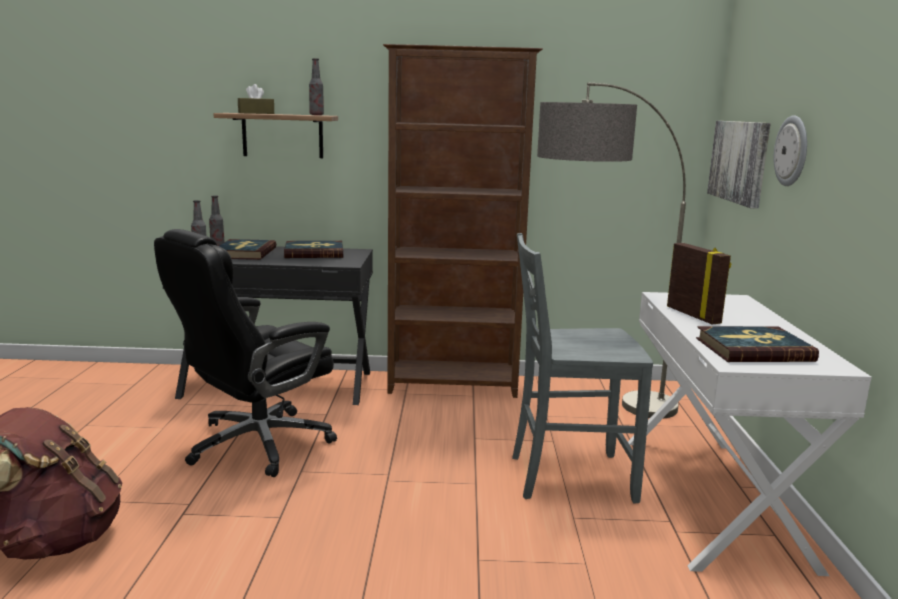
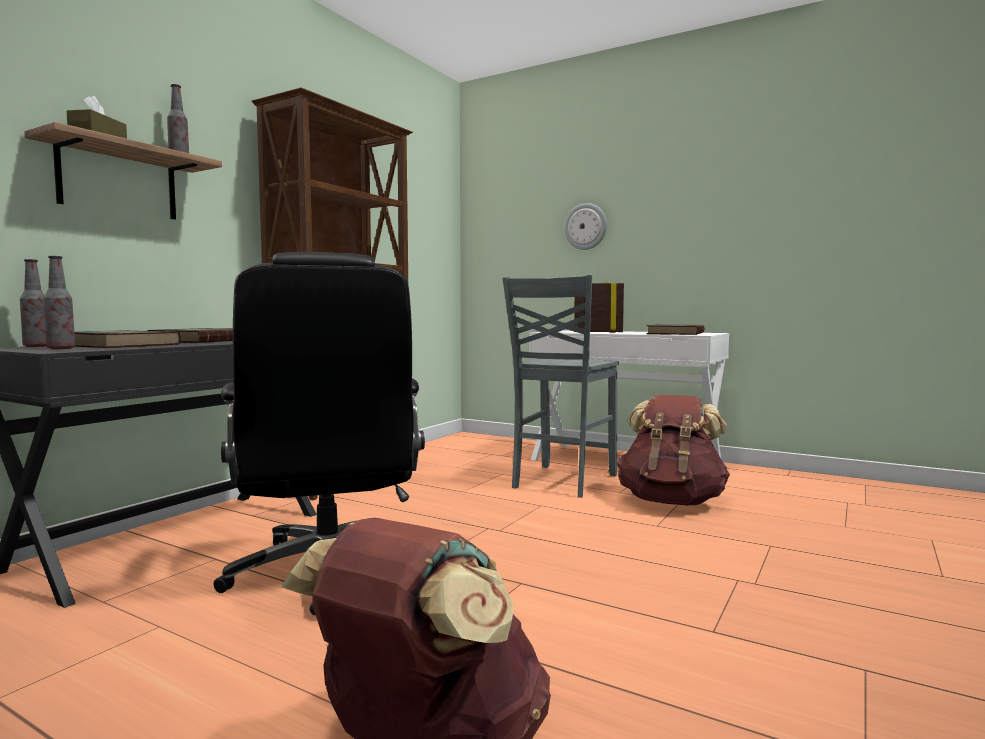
camera: 60 degrees left, 10 degrees down
floor lamp [537,83,686,419] -> none
picture [707,121,771,209] -> none
none -> brown backpack [617,395,730,505]

